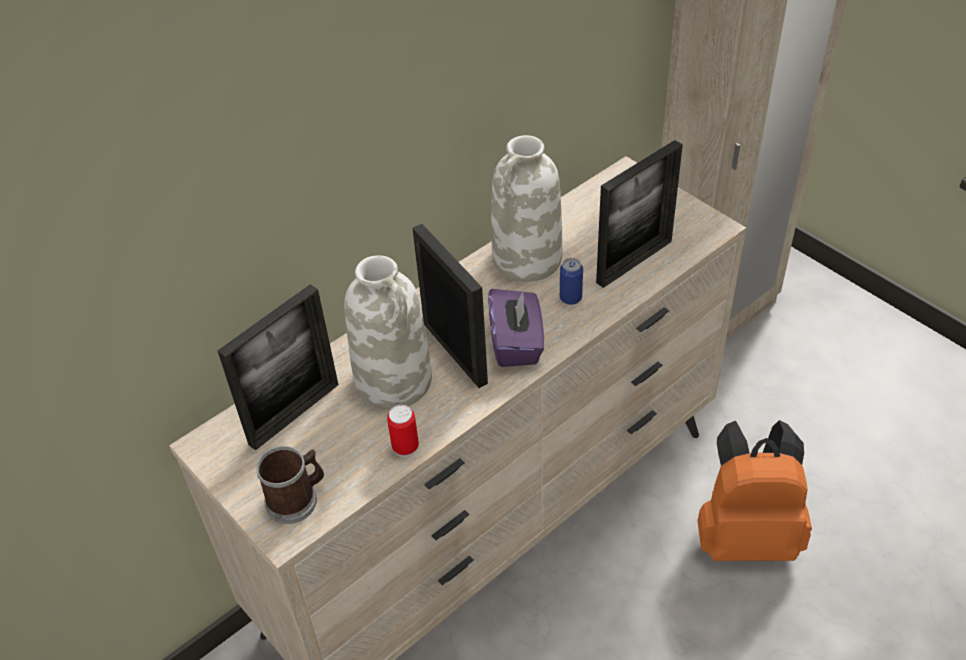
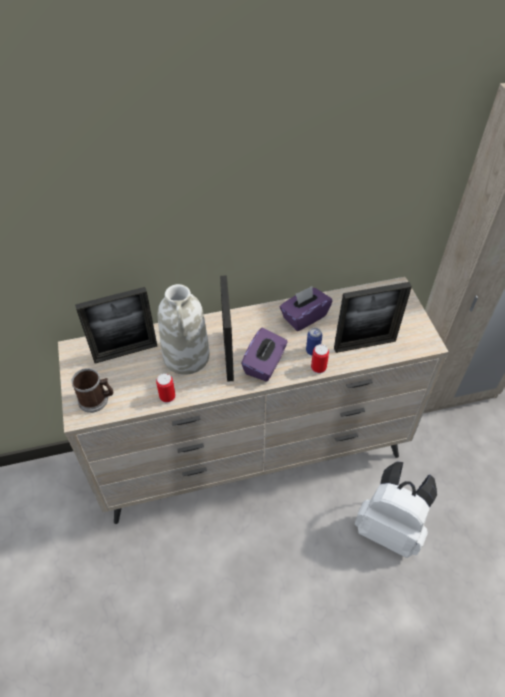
camera: 25 degrees right, 5 degrees up
white vase [491,135,562,282] -> purple tissue box [280,286,333,331]
orange backpack [697,420,812,561] -> white backpack [355,461,437,558]
none -> can [311,344,329,374]

